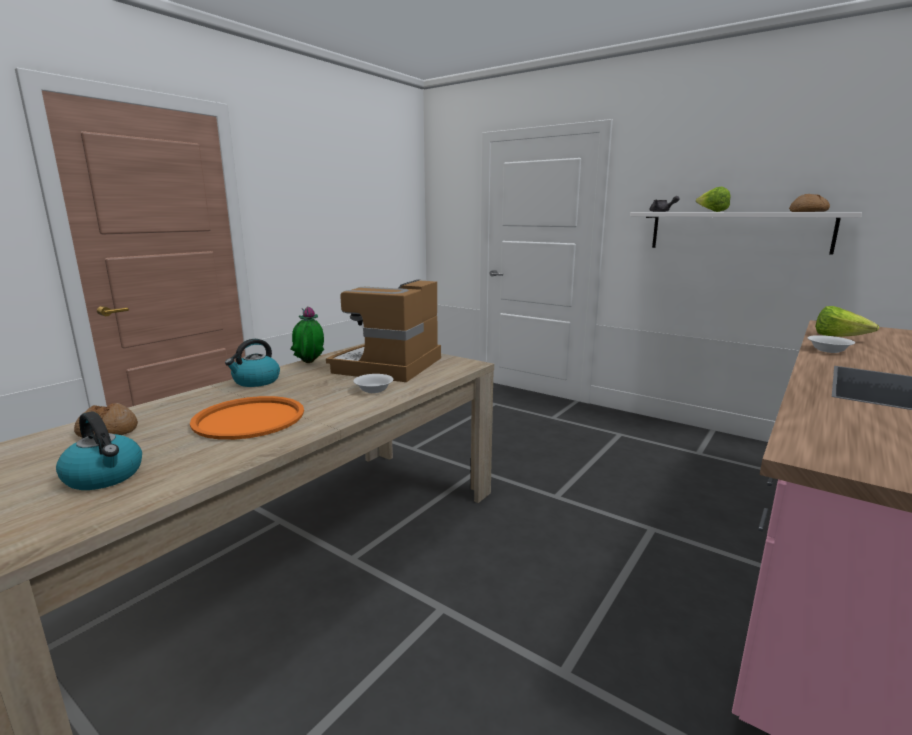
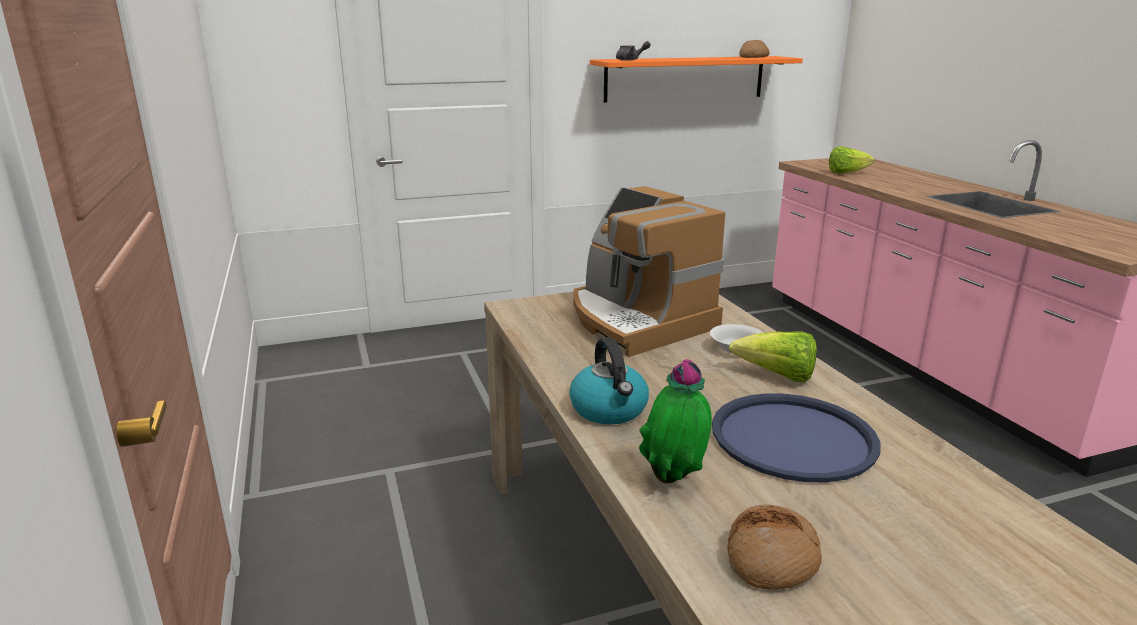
camera: 55 degrees left, 5 degrees up
kettle [56,411,142,490] -> none
orange tray [190,396,304,440] -> blue tray [712,393,880,482]
potted plant [291,306,324,363] -> potted plant moved to [639,359,712,483]
white shelf [630,212,862,255] -> orange shelf [590,56,803,103]
lettuce [696,187,731,212] -> lettuce moved to [729,331,817,382]
white bowl [807,335,855,353] -> none

